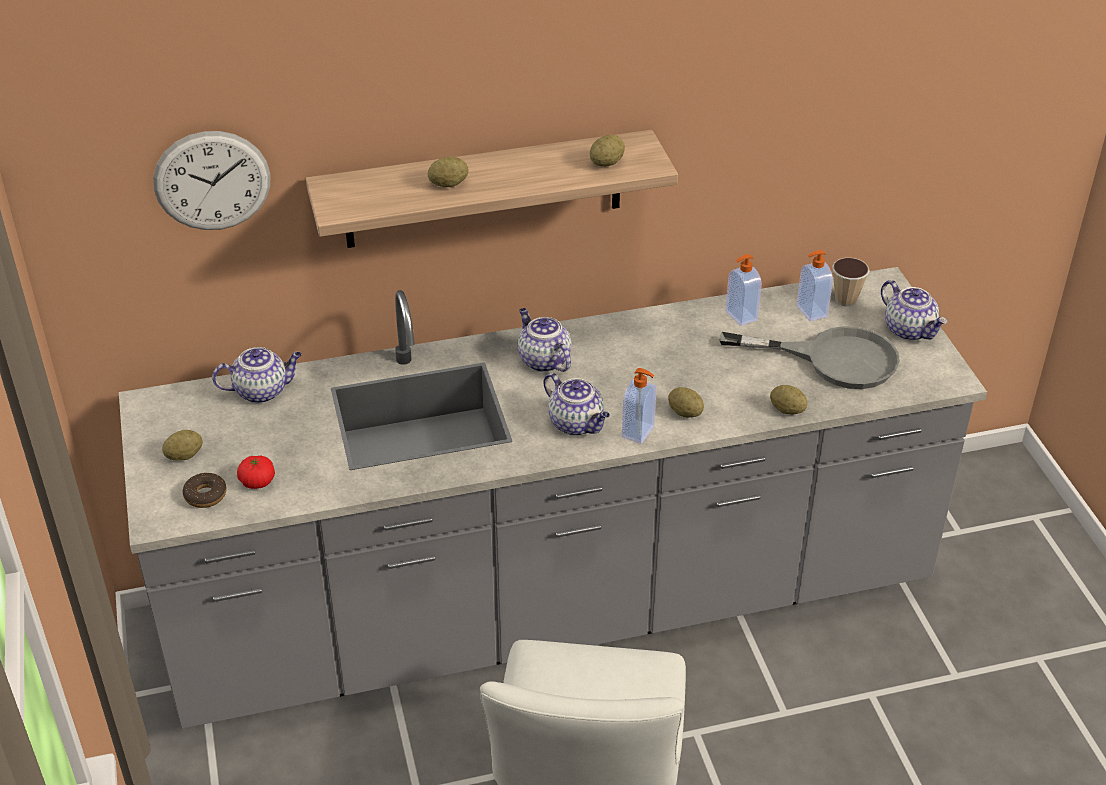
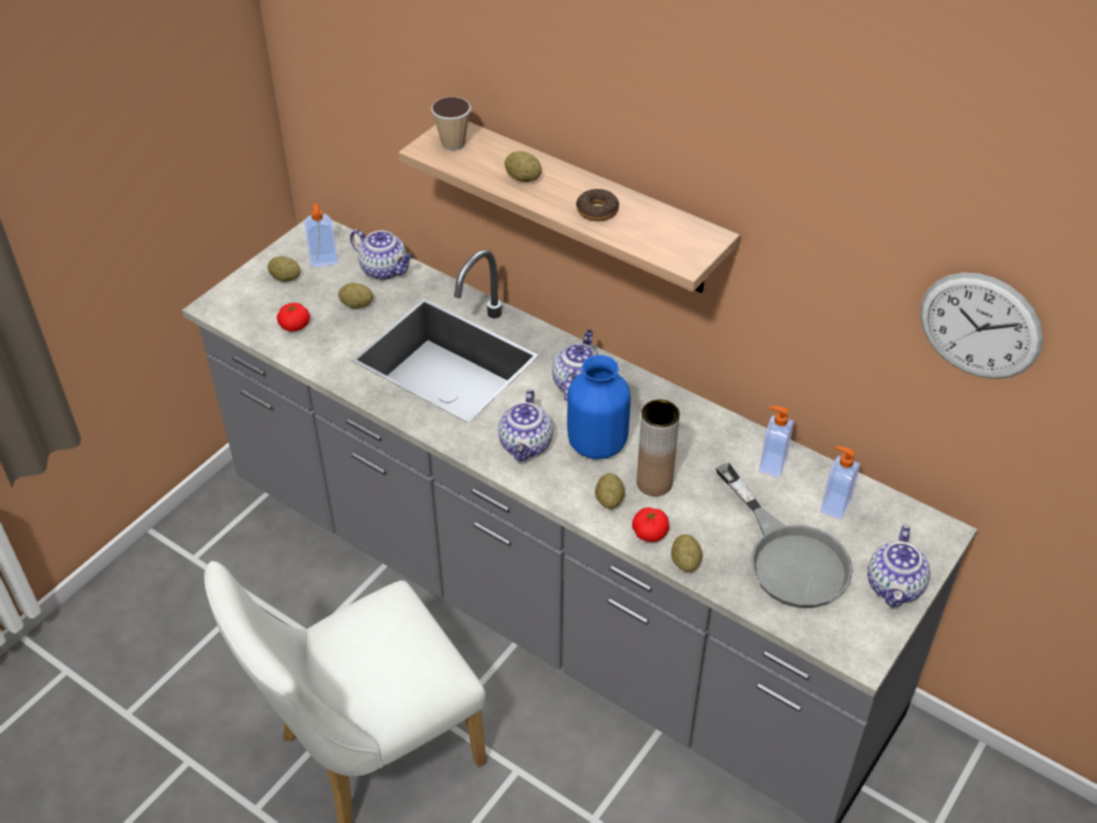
camera: 50 degrees right, 5 degrees up
wall clock [153,131,270,230] -> wall clock moved to [920,272,1043,379]
donut [183,473,226,508] -> donut moved to [576,189,619,221]
potato [590,135,625,167] -> potato moved to [338,283,373,309]
soap dispenser [622,368,656,444] -> soap dispenser moved to [304,204,338,267]
cup [832,258,870,307] -> cup moved to [431,97,471,151]
none -> blue vase [567,355,631,459]
none -> tomato [632,507,669,542]
none -> brown vase [637,399,680,496]

